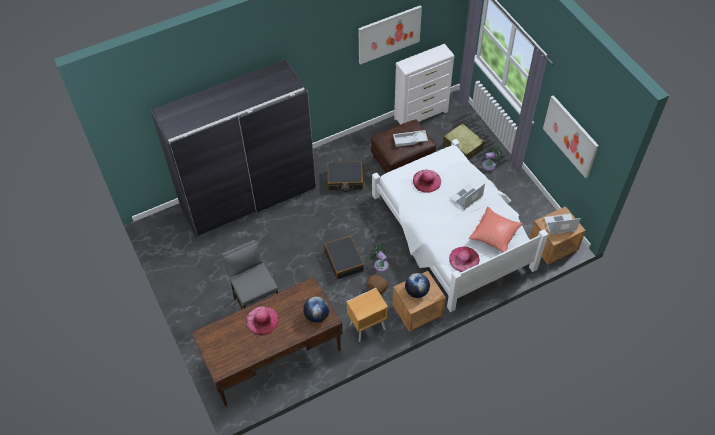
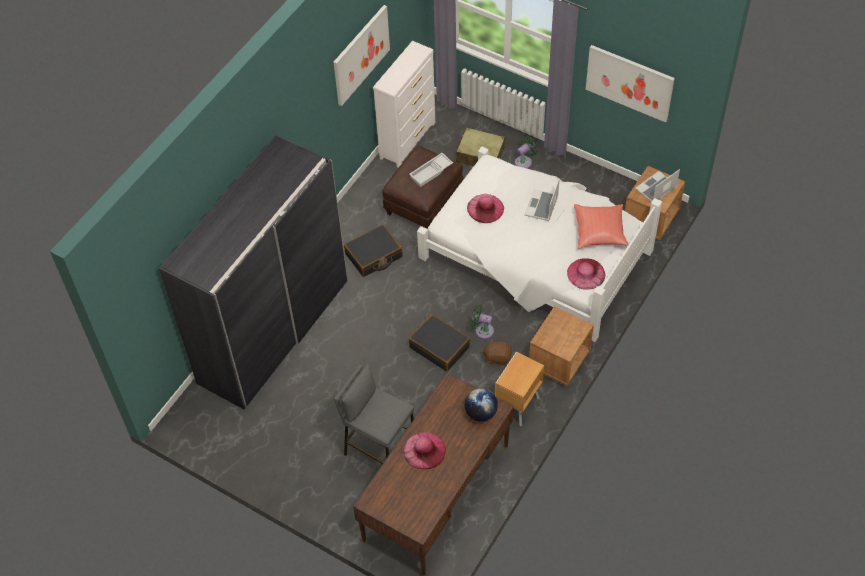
camera: 30 degrees left, 0 degrees up
globe [405,273,430,298] -> none

